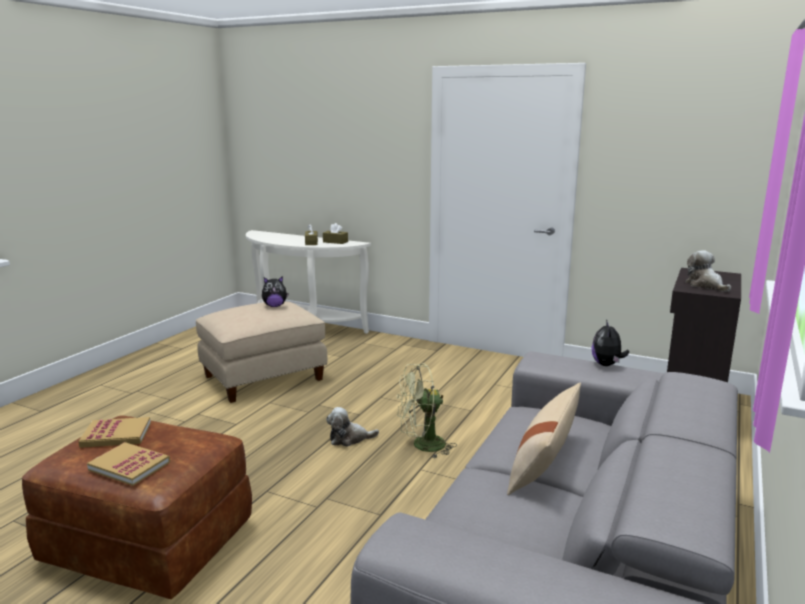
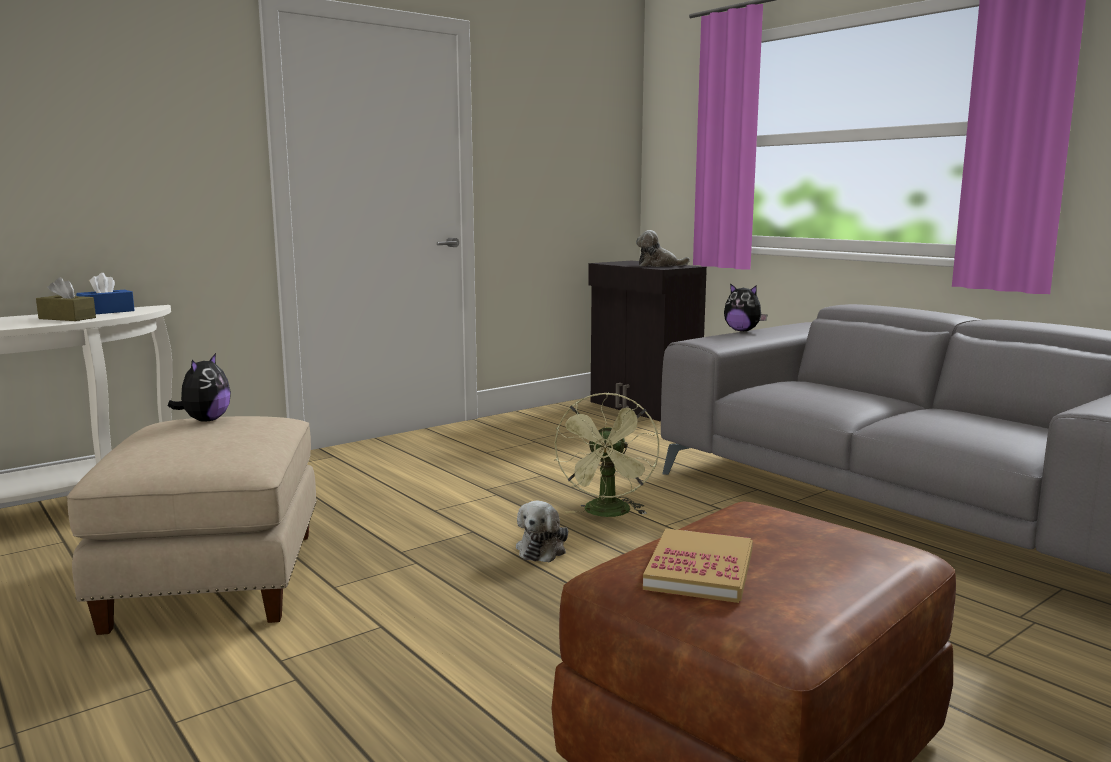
camera: 65 degrees left, 5 degrees down
book [87,442,170,486] -> none
brown tissue box [323,223,348,244] -> blue tissue box [76,273,135,314]
beige pillow [507,383,581,495] -> none

